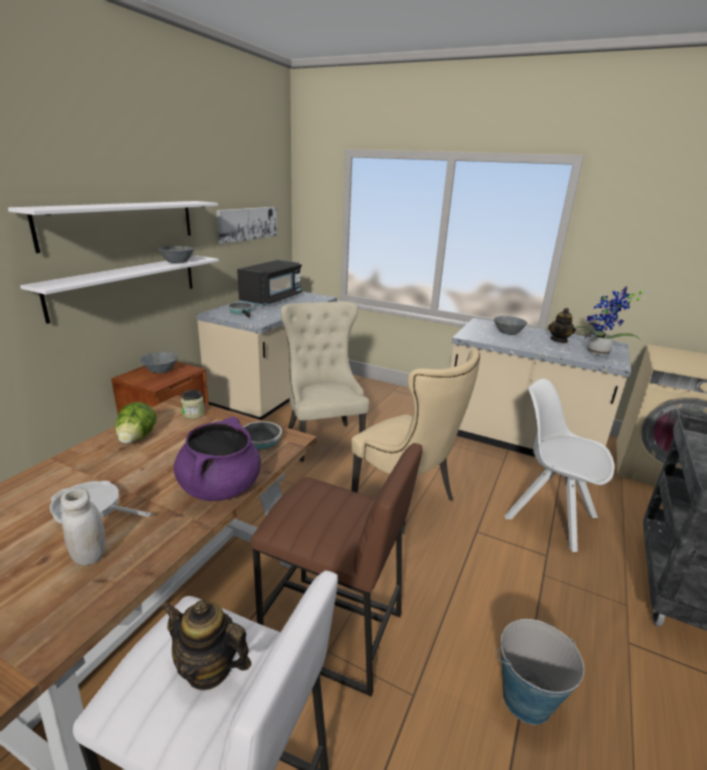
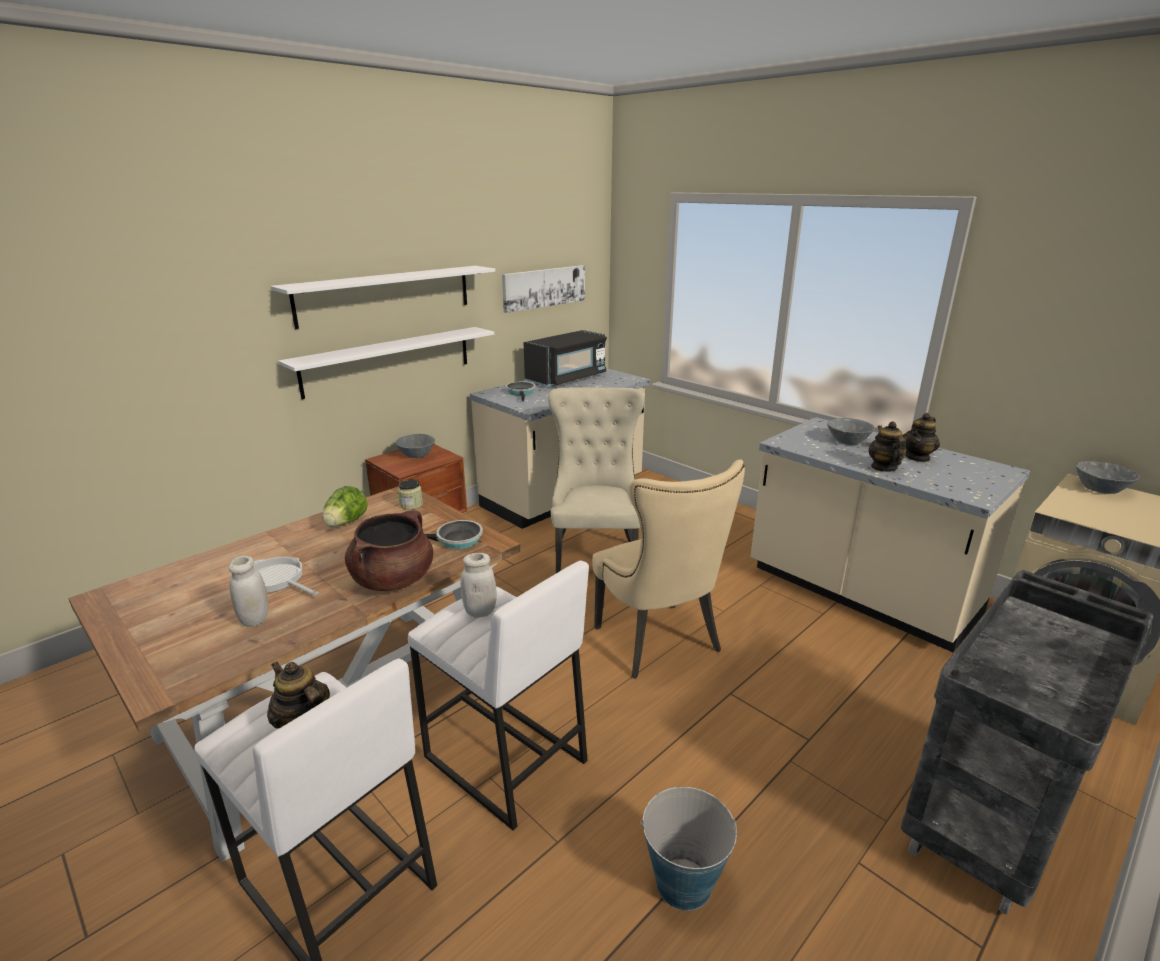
camera: 20 degrees right, 0 degrees up
grey bowl [157,246,195,263] -> grey bowl moved to [1076,461,1139,494]
purple cooking pot [174,417,261,501] -> brown cooking pot [345,510,433,591]
brown stool [251,443,423,697] -> white stool [408,560,589,830]
white chair [505,379,615,552] -> none
potted plant [573,286,648,356] -> none
none -> white jar [461,553,497,617]
none -> teapot [868,421,907,472]

